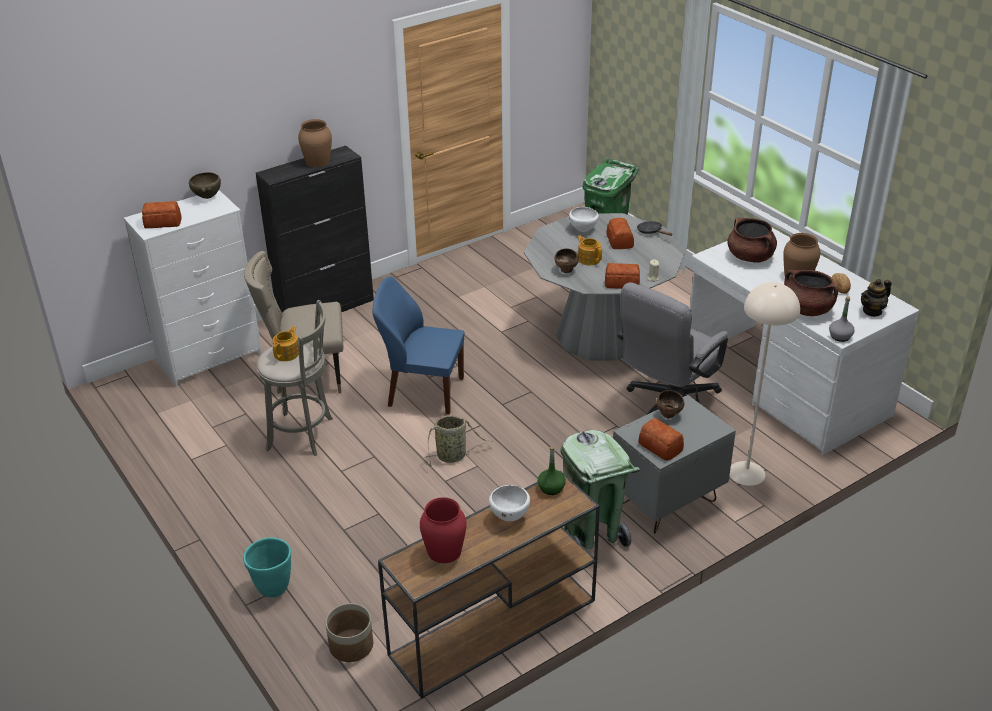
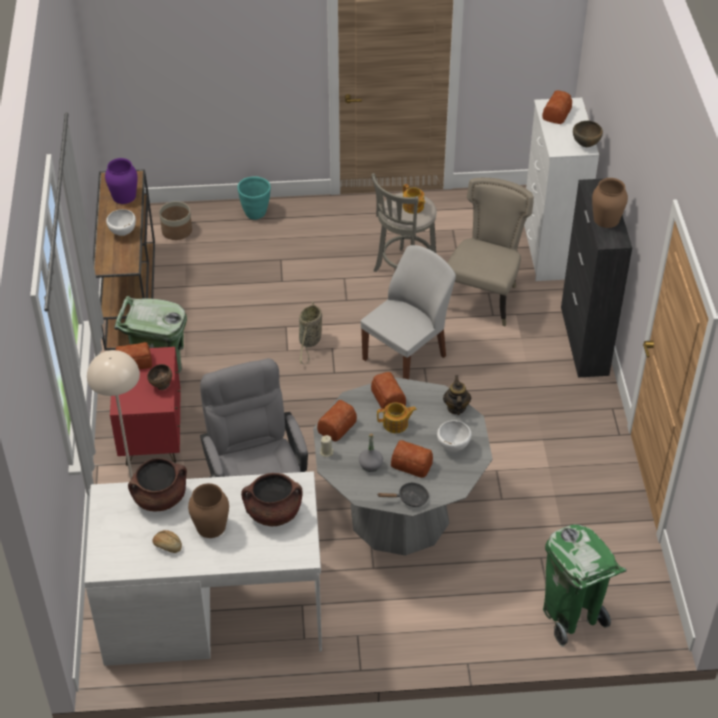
camera: 120 degrees right, 10 degrees up
blue chair [372,276,464,414] -> white chair [361,245,456,379]
red vase [420,497,466,563] -> purple vase [105,158,138,204]
green bottle [538,447,566,495] -> none
brown bowl [554,248,579,273] -> bread [371,372,406,409]
grey nightstand [613,395,736,533] -> red nightstand [110,347,181,466]
grey bottle [829,296,855,342] -> grey bottle moved to [359,433,383,472]
teapot [861,279,892,317] -> teapot moved to [443,375,471,415]

